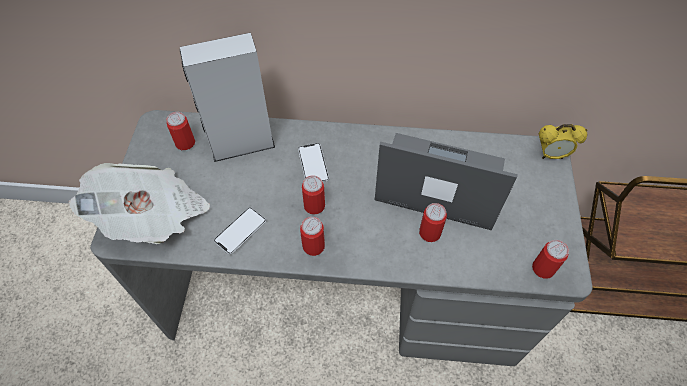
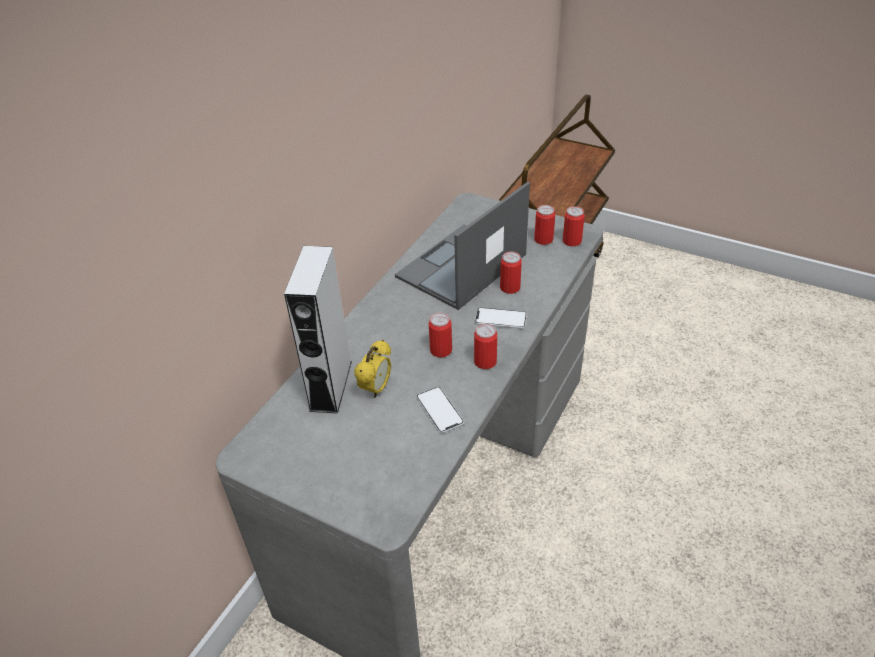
camera: 65 degrees left, 15 degrees down
newspaper [68,163,210,244] -> none
can [167,112,195,150] -> can moved to [534,205,555,245]
phone [298,143,329,182] -> phone moved to [475,307,527,329]
alarm clock [539,124,587,159] -> alarm clock moved to [354,340,391,398]

